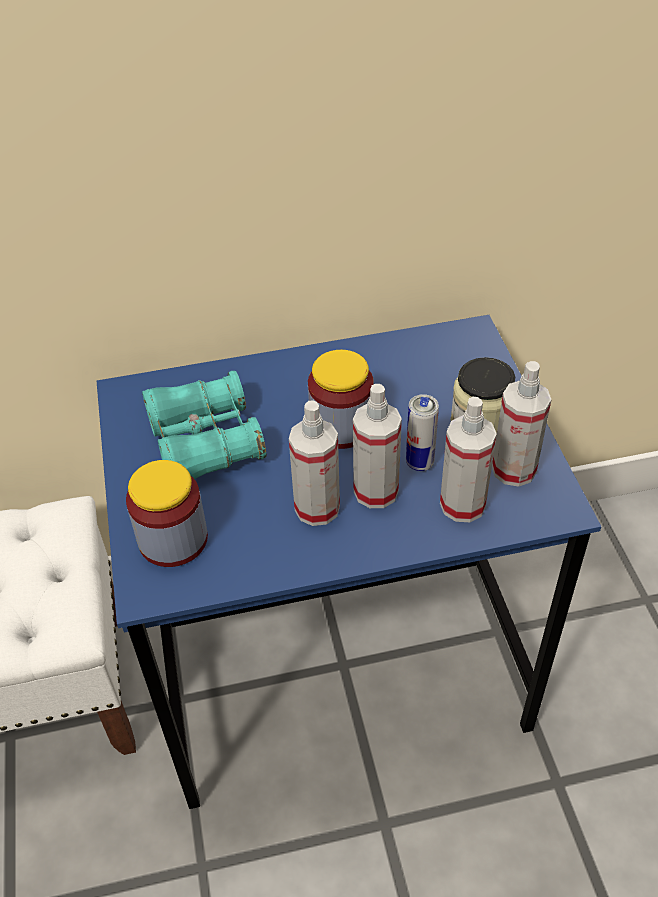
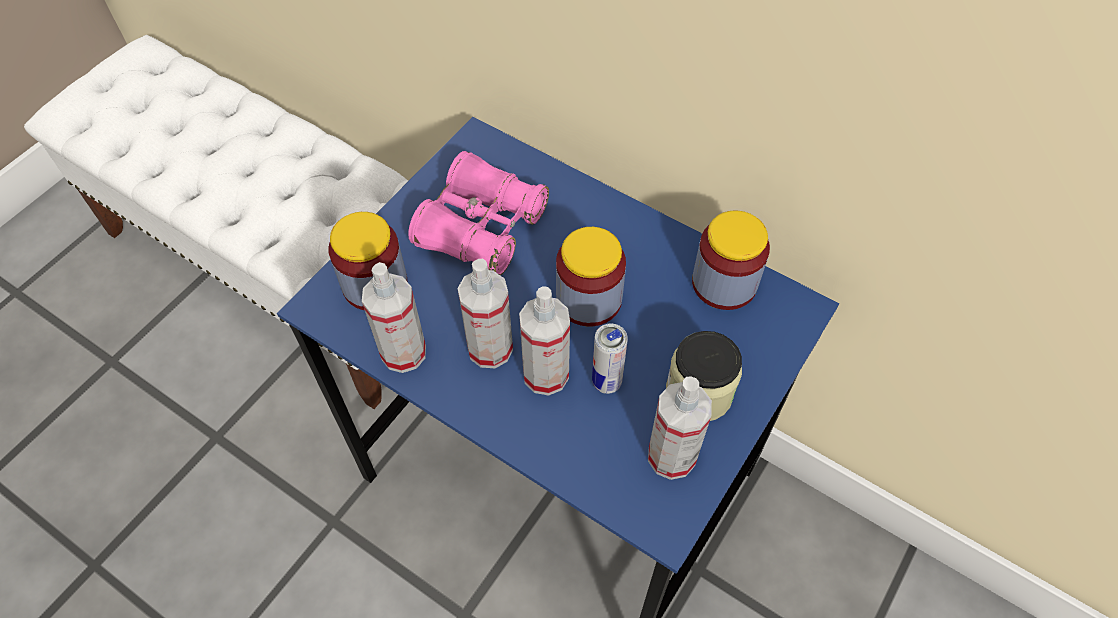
camera: 45 degrees right, 10 degrees up
turquoise binoculars [142,371,266,479] -> pink binoculars [408,151,549,276]
spray bottle [440,397,497,522] -> spray bottle moved to [362,262,426,373]
none -> jar [692,210,770,310]

